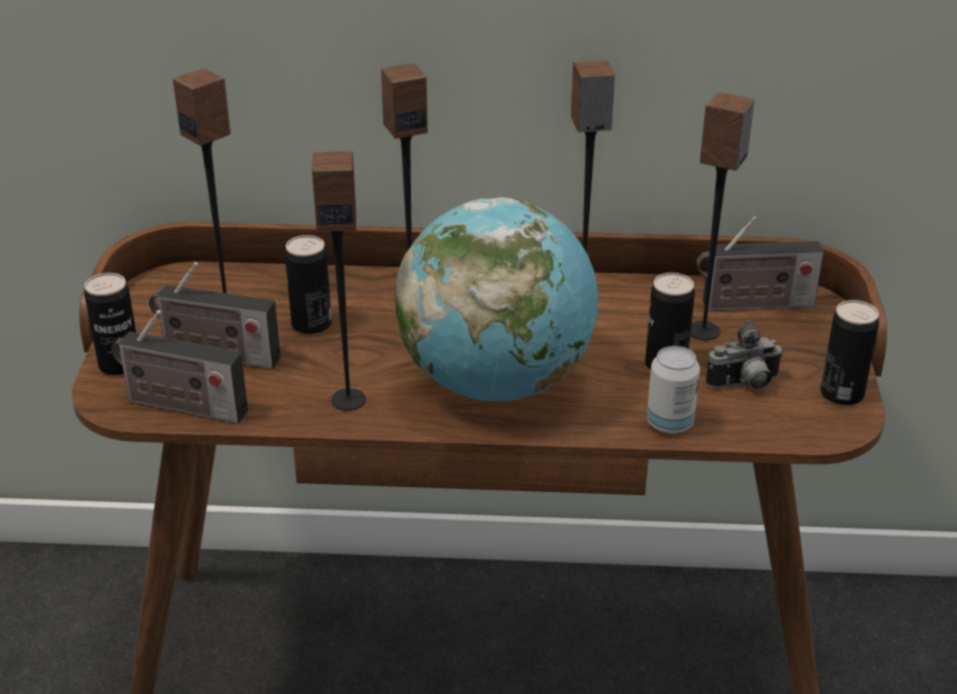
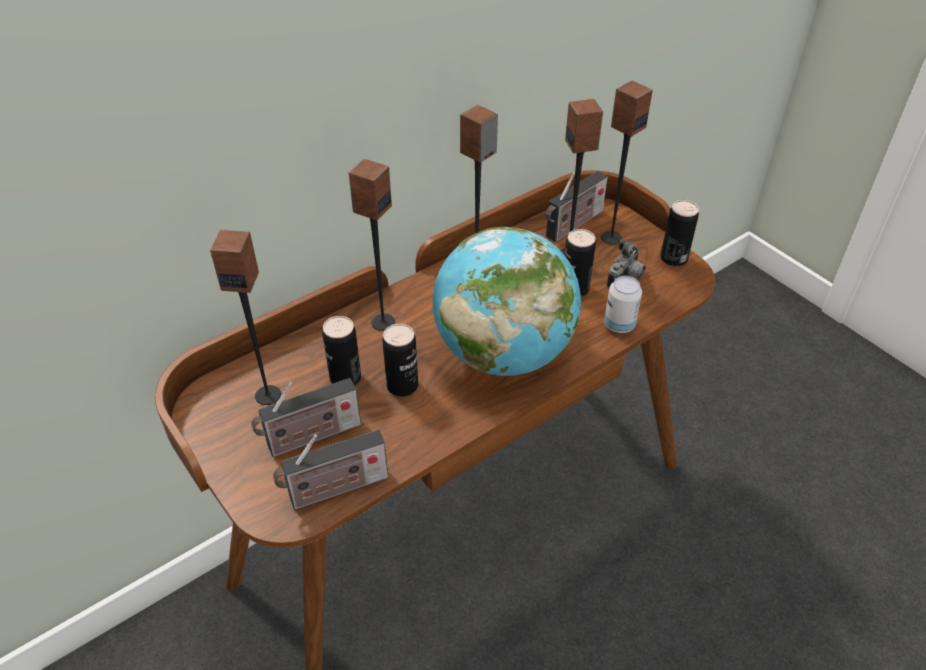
camera: 40 degrees left, 10 degrees up
can [84,273,136,376] -> can moved to [382,324,418,397]
speaker [312,151,366,411] -> speaker moved to [601,81,653,245]

